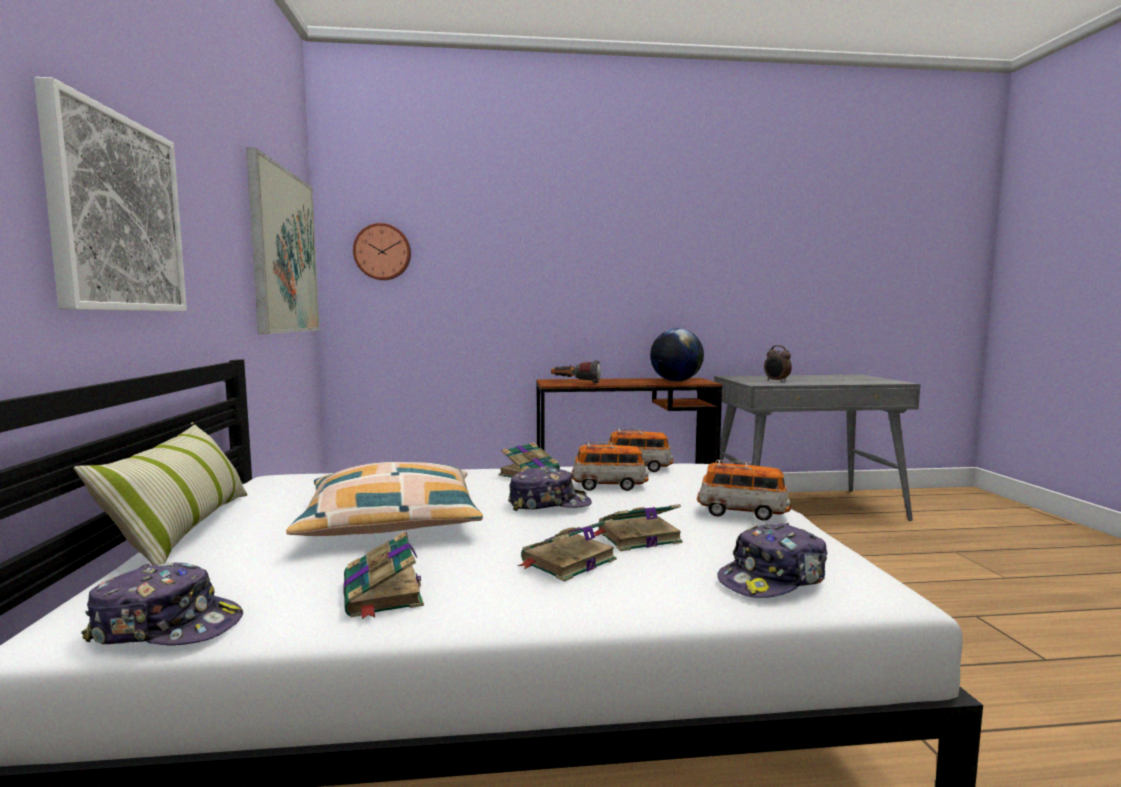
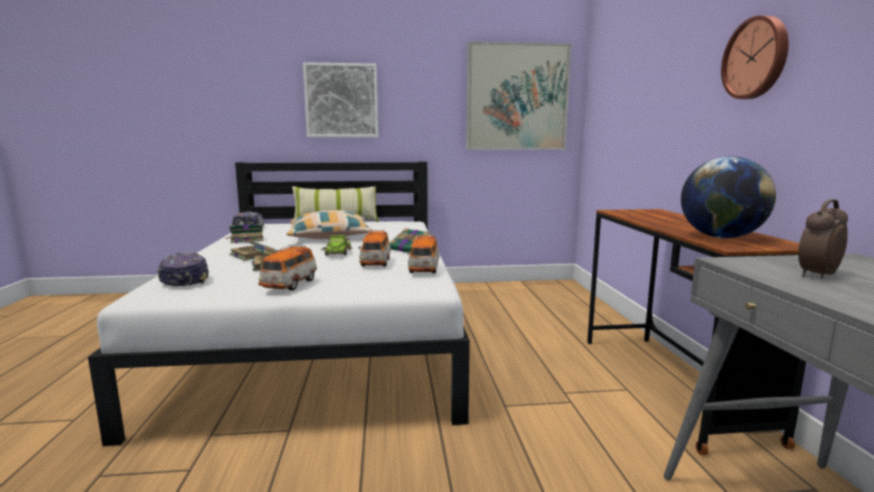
camera: 90 degrees right, 5 degrees up
wall clock [353,223,411,280] -> wall clock moved to [721,16,789,99]
cap [508,466,592,511] -> toy car [321,235,353,255]
flashlight [551,360,601,383] -> none

